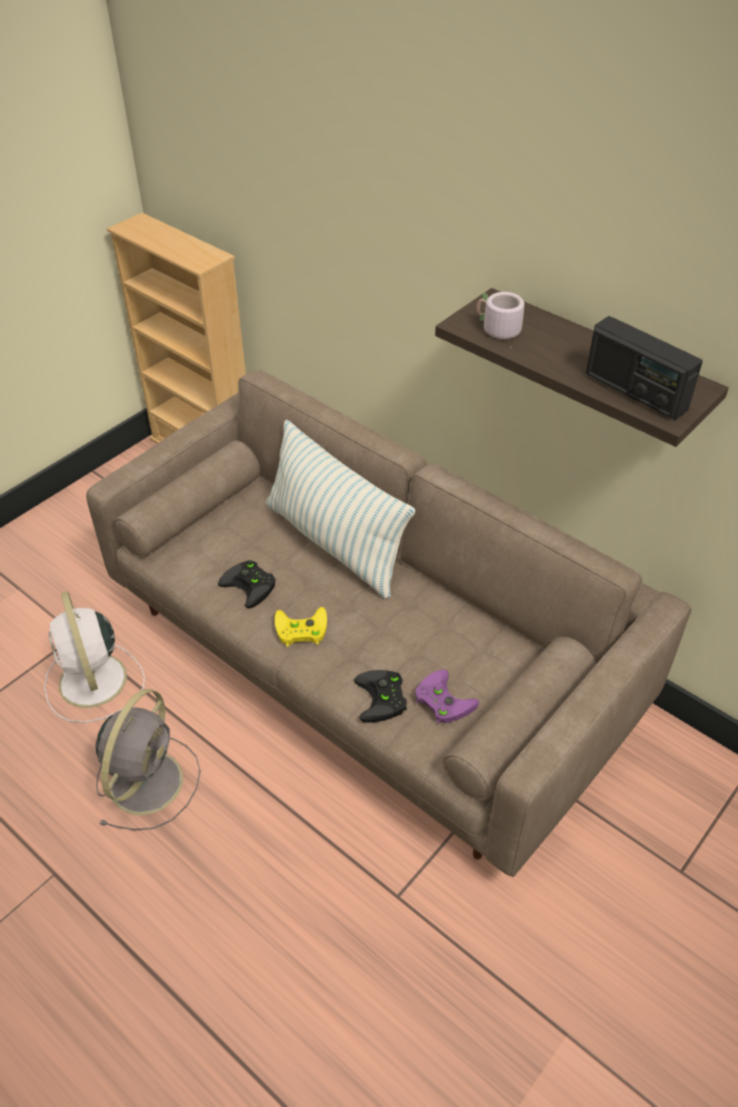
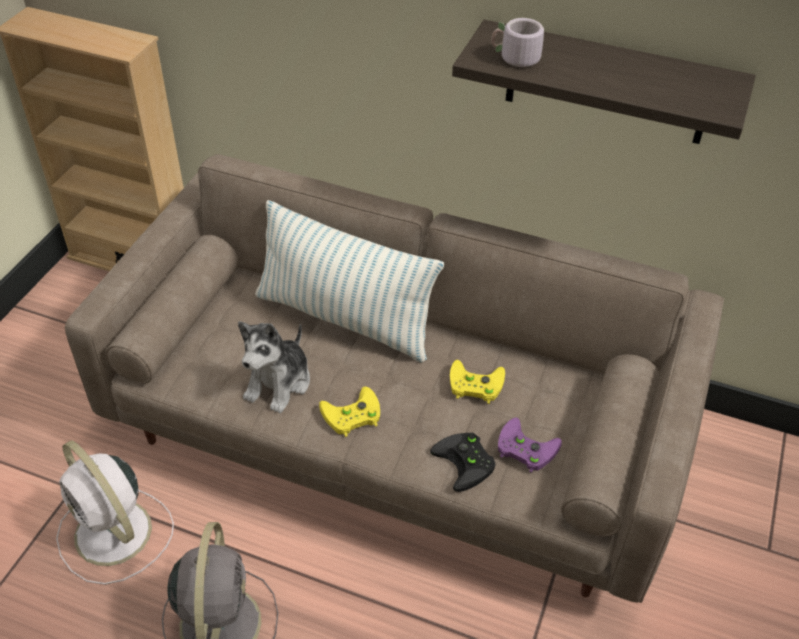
camera: 20 degrees left, 0 degrees up
black game controller [218,560,276,608] -> plush toy [238,322,310,413]
radio [586,316,703,420] -> none
none -> yellow game controller [450,360,505,404]

